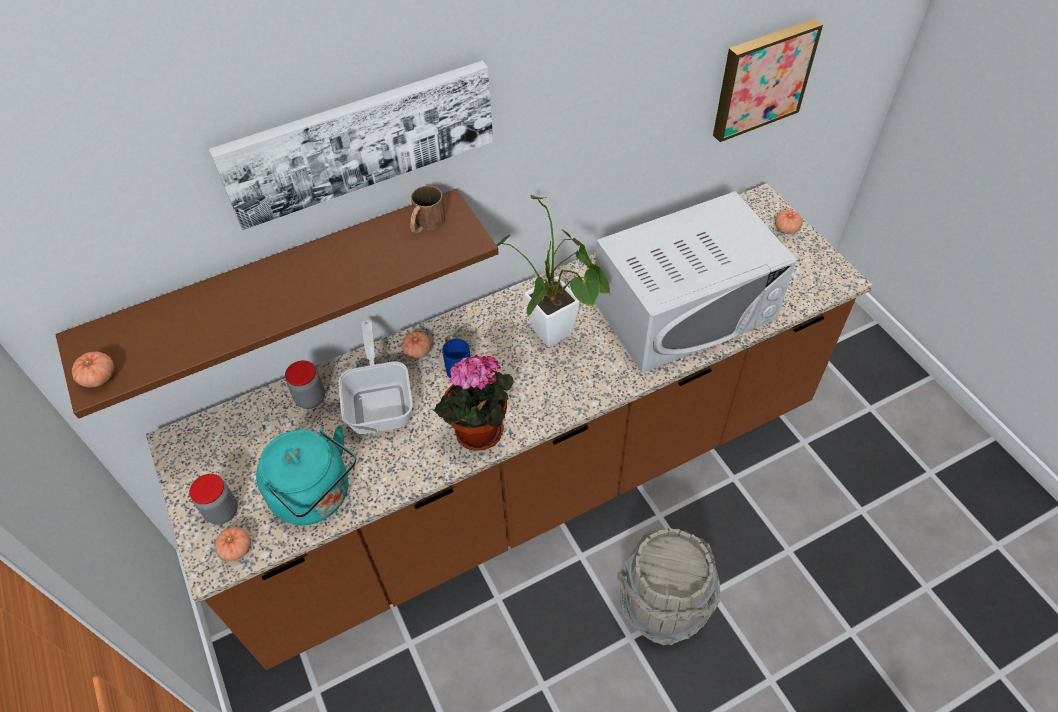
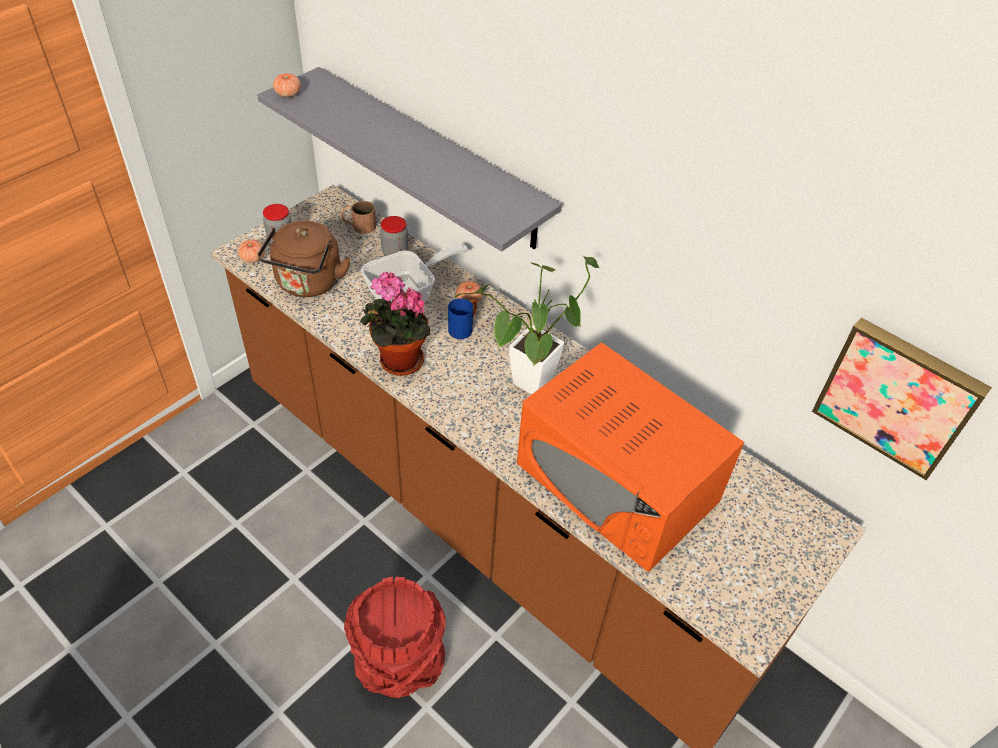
camera: 65 degrees right, 5 degrees down
brown shelf [56,189,499,419] -> grey shelf [257,67,562,252]
picture [209,61,493,230] -> none
turquoise kettle [256,425,356,525] -> brown kettle [258,221,351,297]
brown mug [410,185,446,234] -> brown mug moved to [341,201,376,234]
white microwave [595,191,796,373] -> orange microwave [517,342,744,572]
grey bucket [617,528,720,646] -> red bucket [344,576,446,698]
tomato [775,210,803,234] -> none

